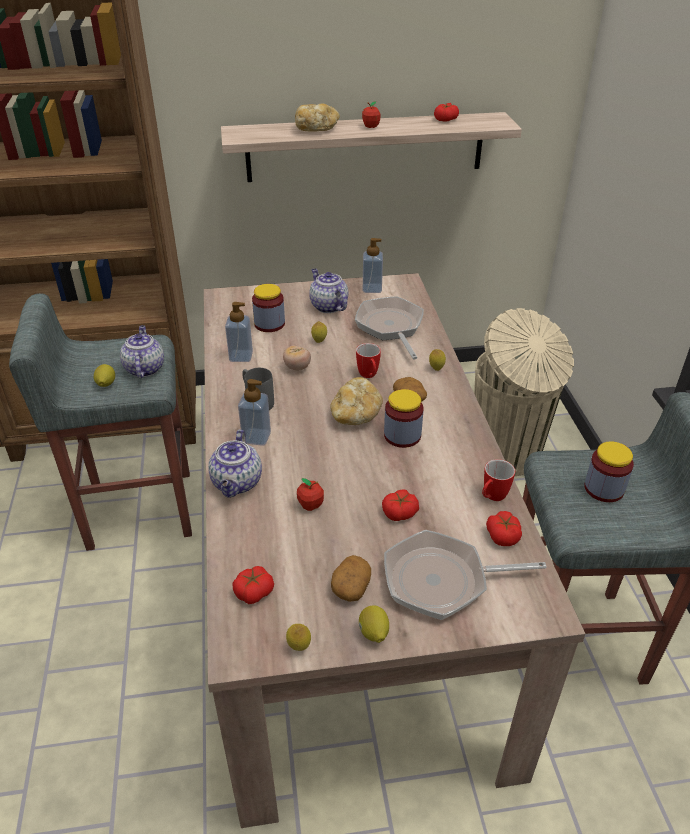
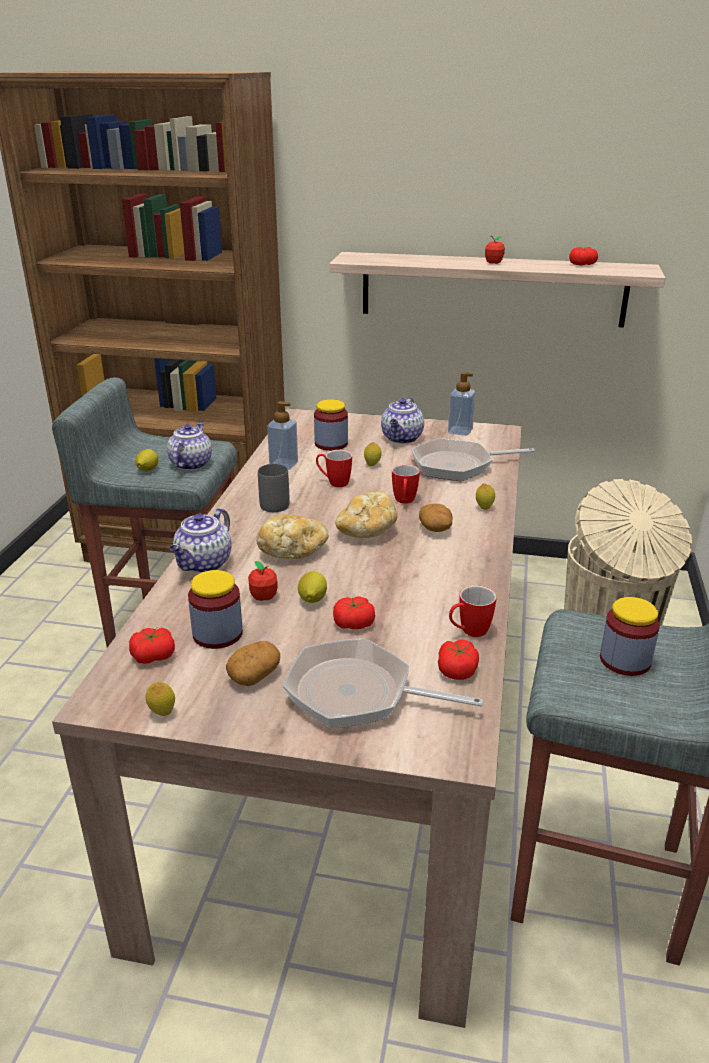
camera: 20 degrees right, 10 degrees down
soap dispenser [238,379,271,446] -> none
tomato [283,346,311,370] -> mug [316,450,352,487]
bread [295,103,339,132] -> bread moved to [257,515,328,559]
teapot [309,269,348,313] -> teapot turned 150 degrees counterclockwise [381,397,424,444]
frying pan [355,296,424,360] -> frying pan turned 105 degrees counterclockwise [411,438,535,481]
lemon [359,605,389,643] -> lemon moved to [298,571,327,603]
jar [384,389,424,448] -> jar moved to [188,570,243,649]

